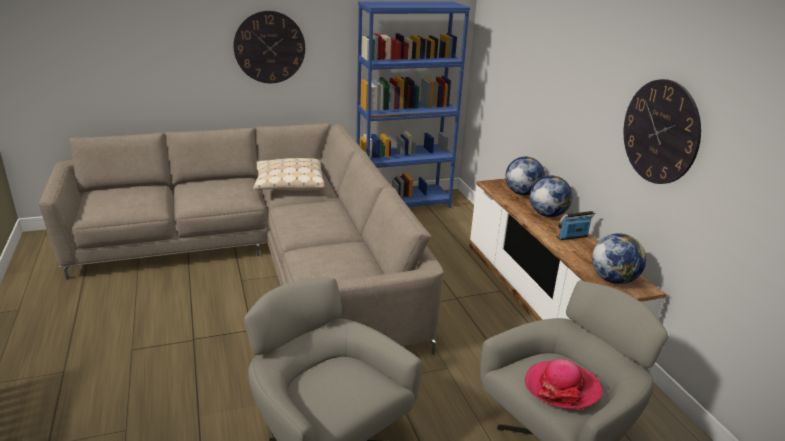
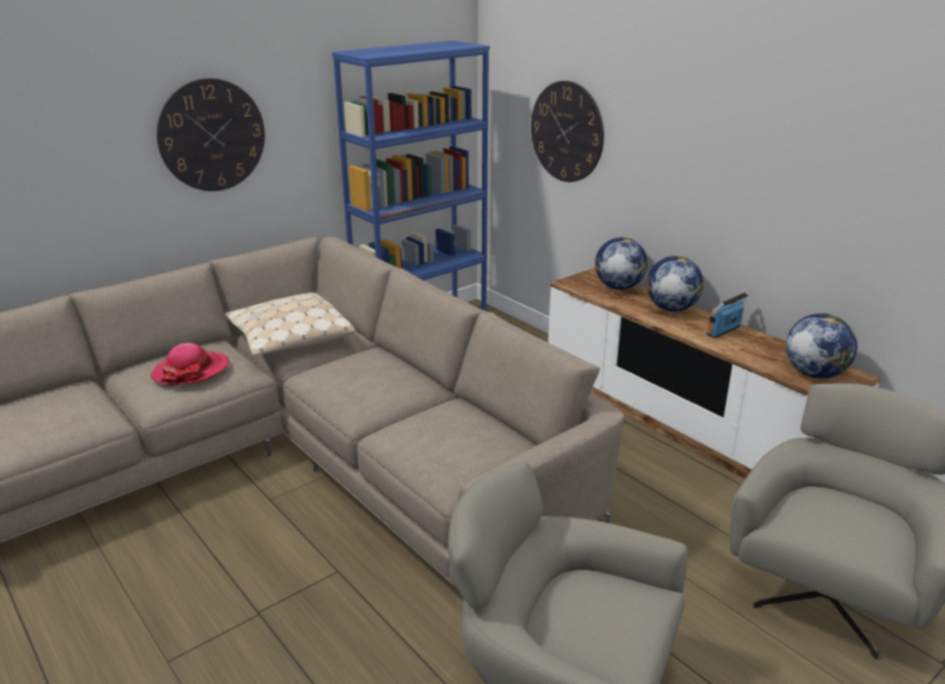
camera: 20 degrees left, 0 degrees up
hat [525,359,603,410] -> hat moved to [150,343,229,386]
wall clock [624,79,701,184] -> wall clock moved to [531,81,604,182]

